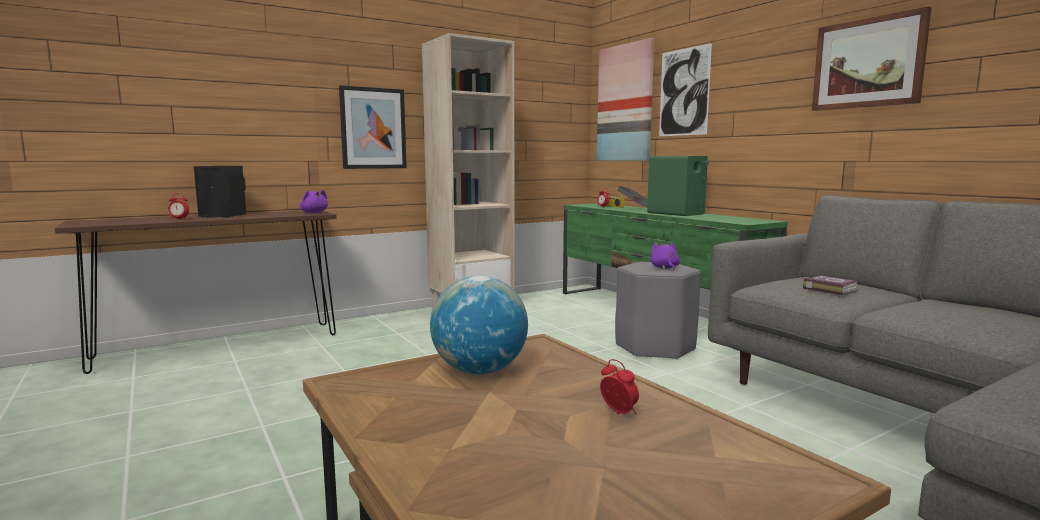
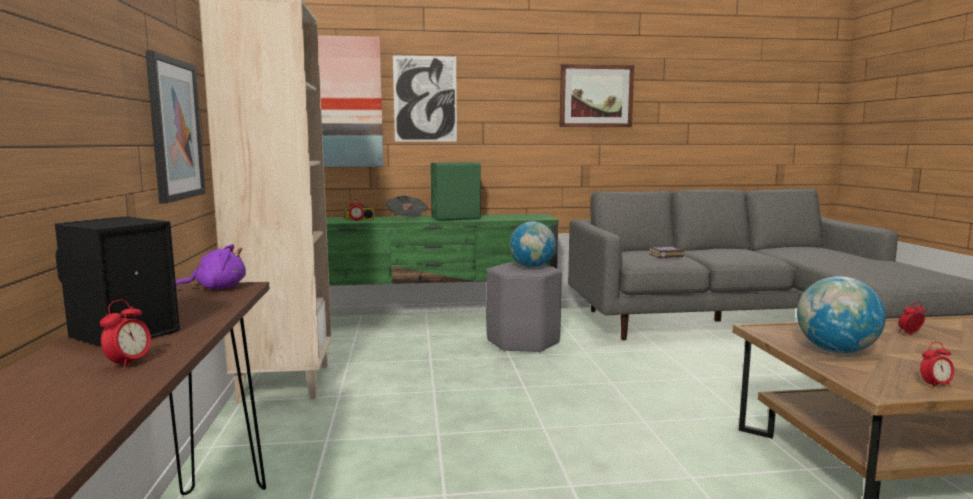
camera: 65 degrees left, 0 degrees up
purple plush toy [650,242,680,270] -> globe [509,221,556,268]
none -> alarm clock [920,342,954,389]

